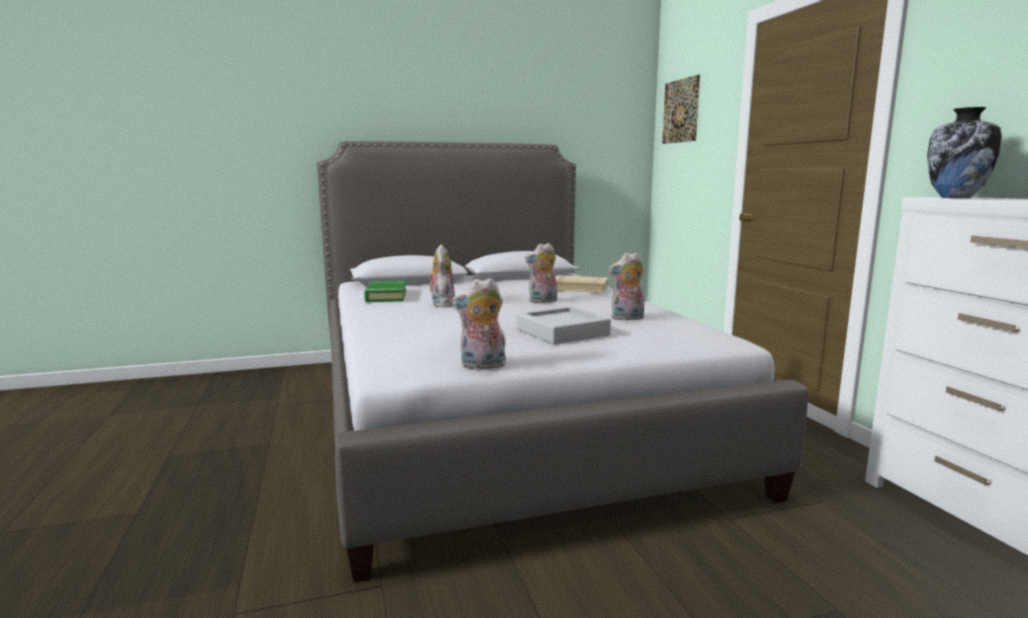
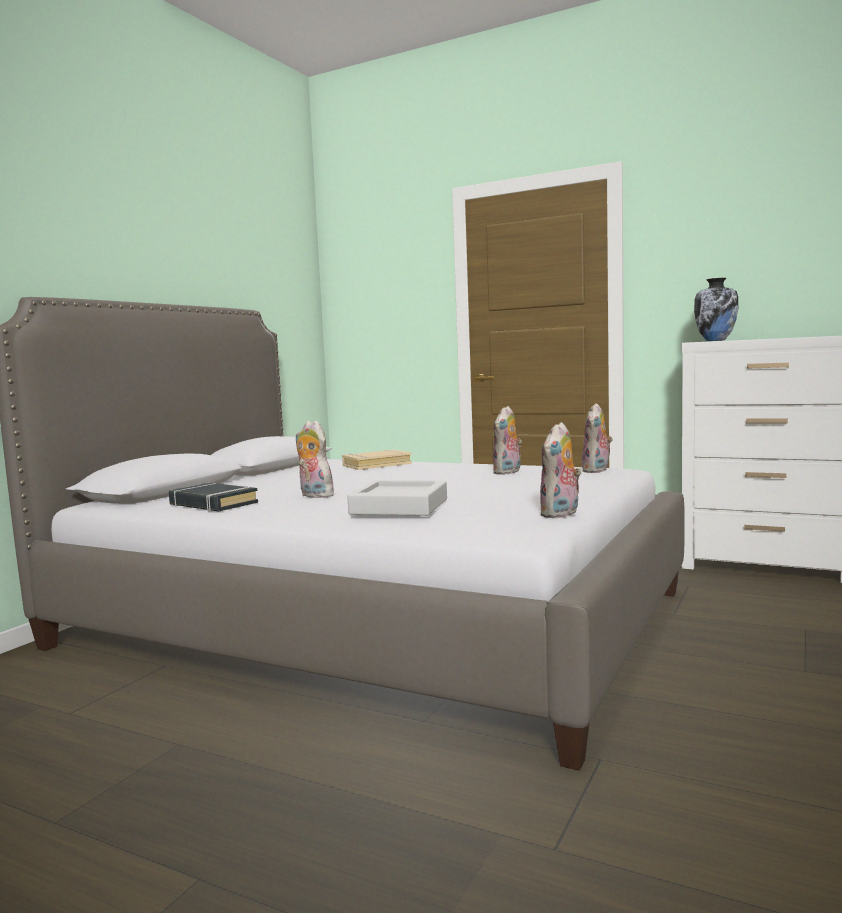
camera: 45 degrees left, 5 degrees down
green book [364,281,406,302] -> black book [169,483,258,511]
grey tray [517,306,611,344] -> grey tray moved to [347,480,447,516]
plush toy [525,243,557,303] -> plush toy moved to [582,403,613,473]
picture [662,75,700,144] -> none

